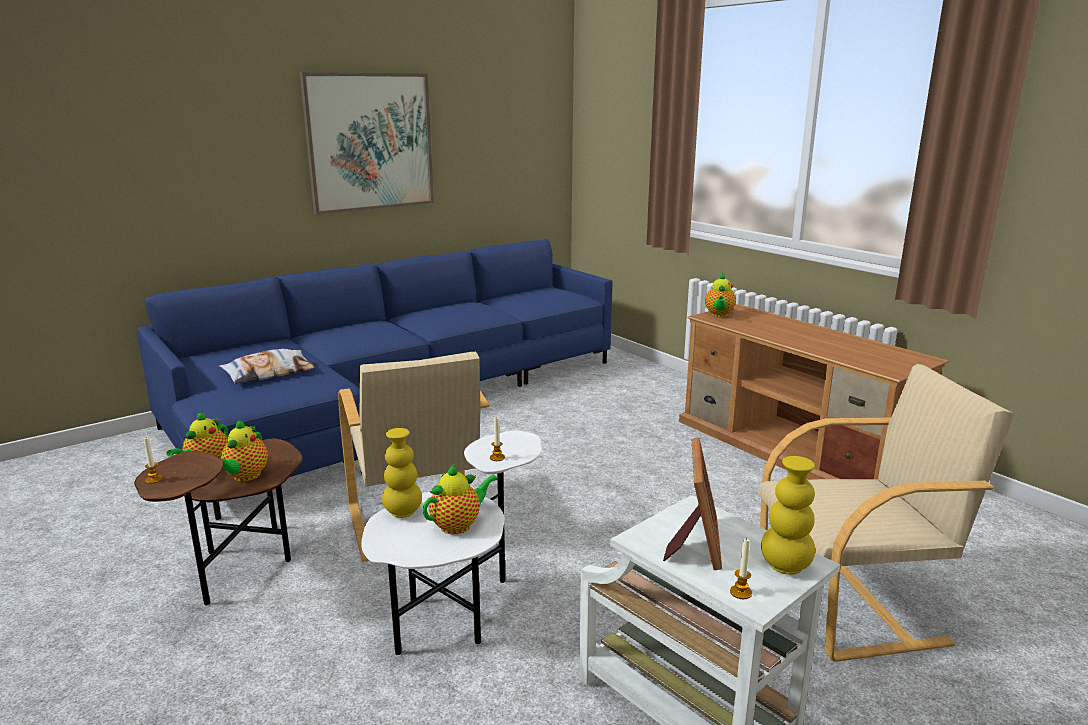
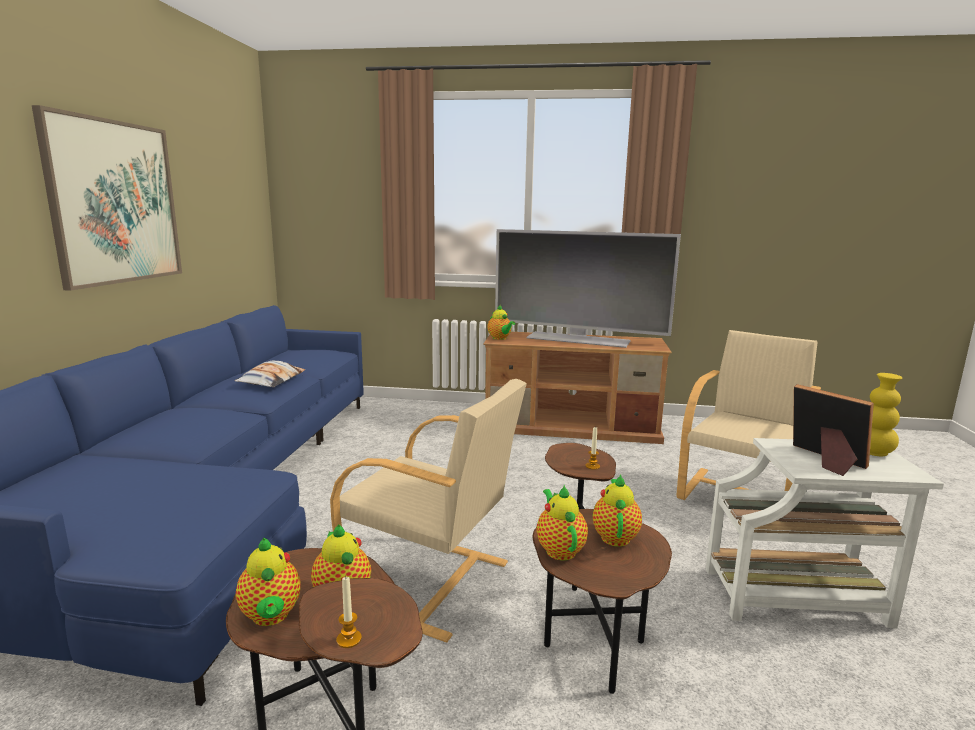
camera: 45 degrees left, 5 degrees down
pillow [219,349,315,384] -> pillow moved to [235,361,305,388]
white side table [361,430,542,655] -> brown side table [533,443,672,694]
yellow vase [382,428,422,518] -> teapot [536,485,588,561]
candle [730,538,752,599] -> none
none -> television [495,229,681,348]

